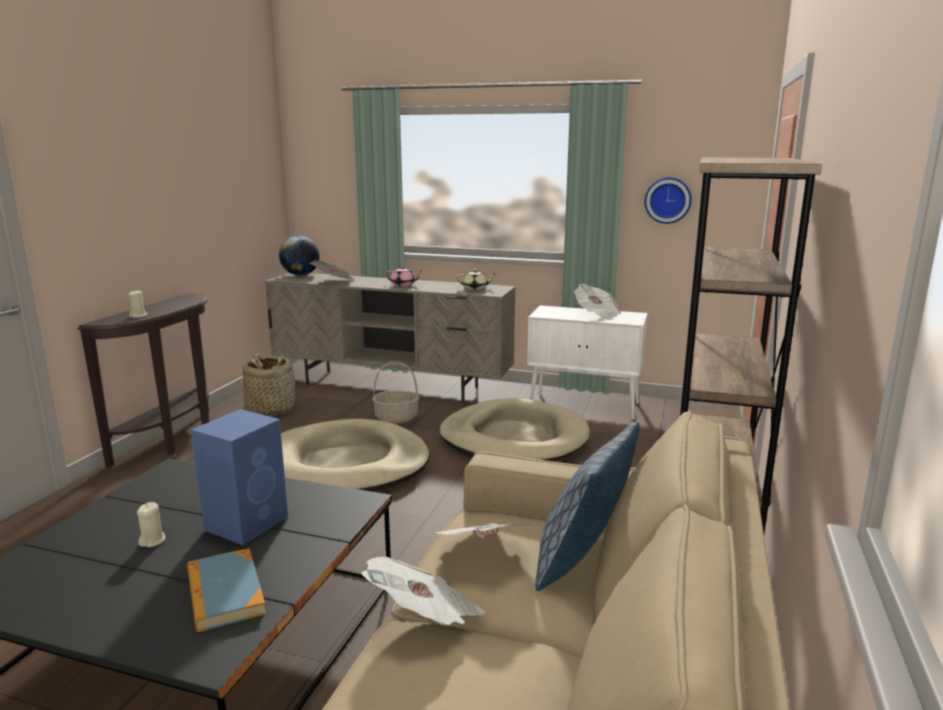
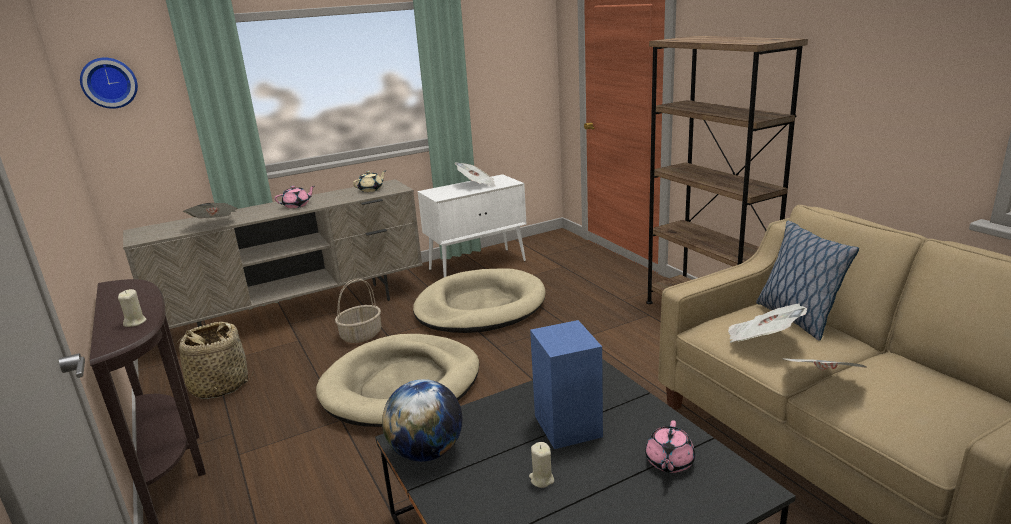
camera: 45 degrees left, 5 degrees up
book [187,548,266,632] -> pink teapot [645,420,695,473]
globe [279,236,320,276] -> globe moved to [382,379,462,462]
wall clock [645,177,692,224] -> wall clock moved to [80,58,138,109]

